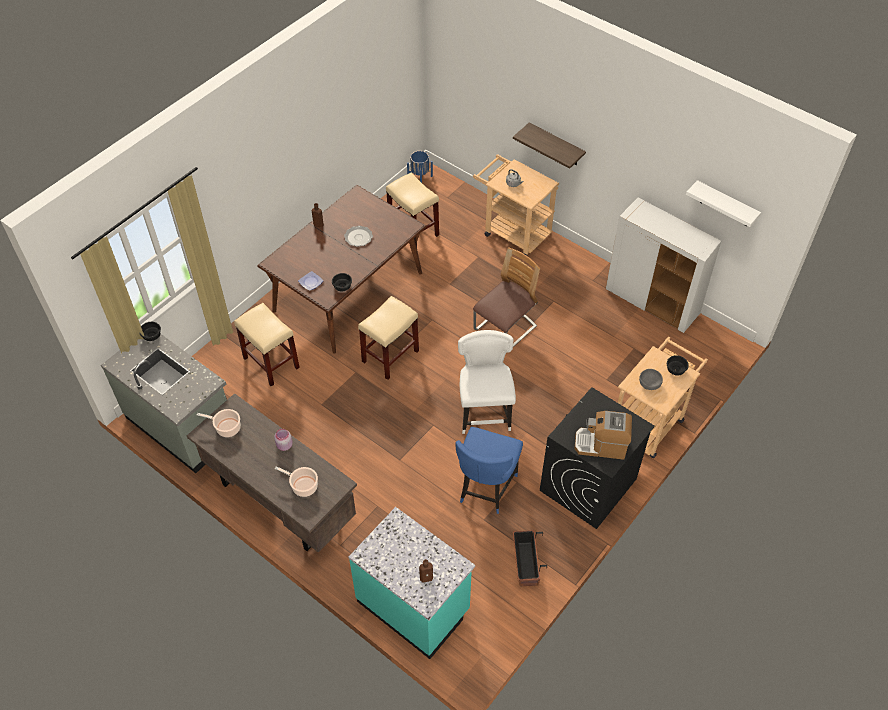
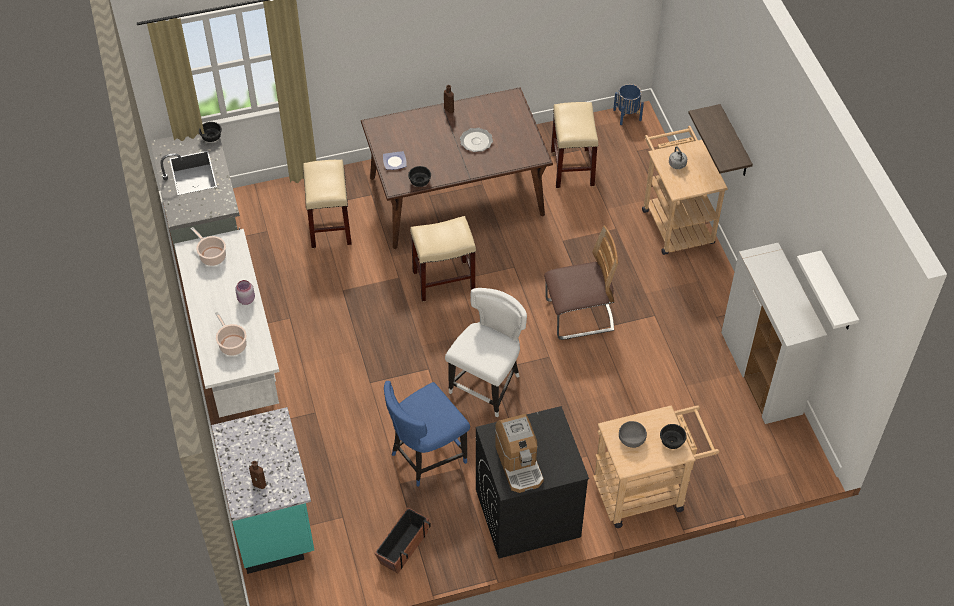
camera: 35 degrees right, 0 degrees up
brown desk [187,393,357,553] -> white desk [174,229,280,418]
coffee machine [574,411,632,460] -> coffee machine turned 150 degrees counterclockwise [495,414,544,493]

